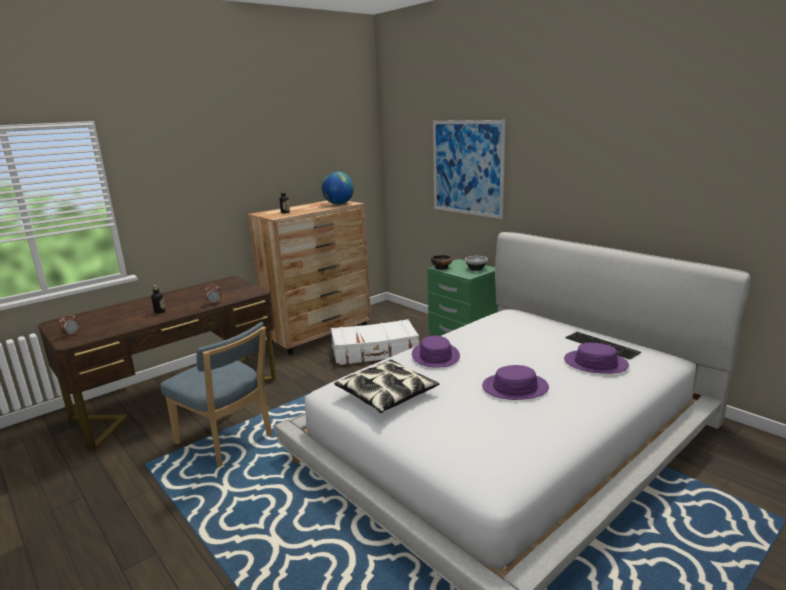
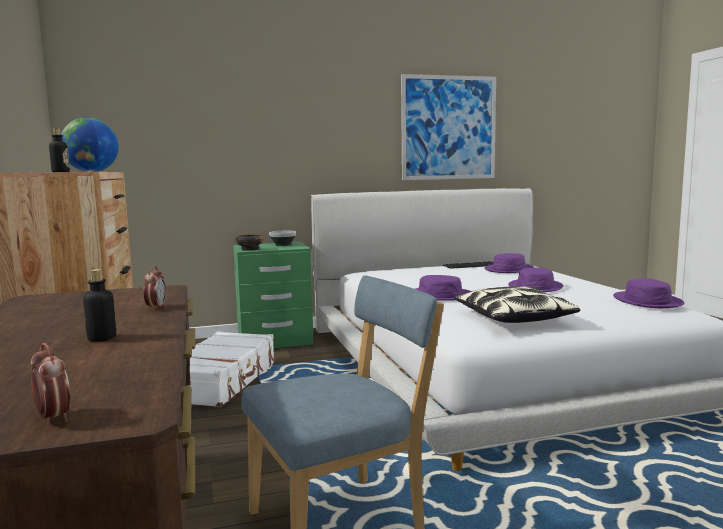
camera: 65 degrees left, 10 degrees down
picture [433,120,506,219] -> picture moved to [401,74,496,180]
none -> purple hat [613,278,684,308]

